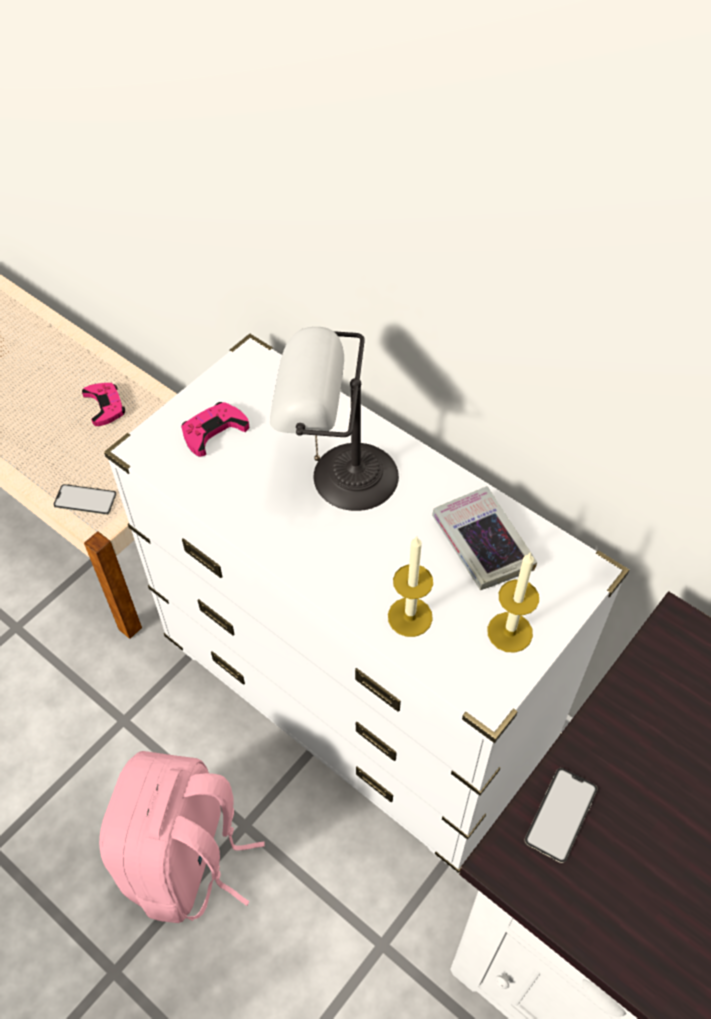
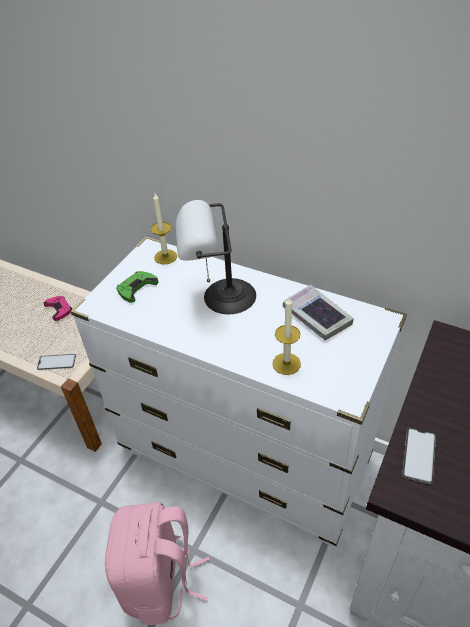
camera: 10 degrees left, 10 degrees down
pink game controller [181,402,249,457] -> green game controller [116,271,158,303]
candle [488,553,539,653] -> candle moved to [151,193,177,265]

